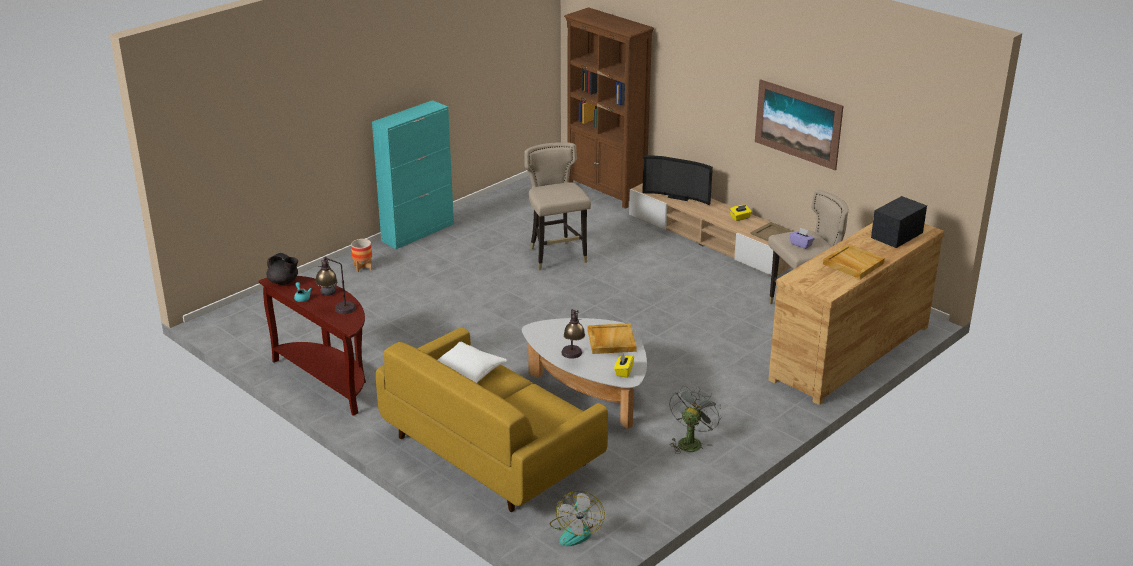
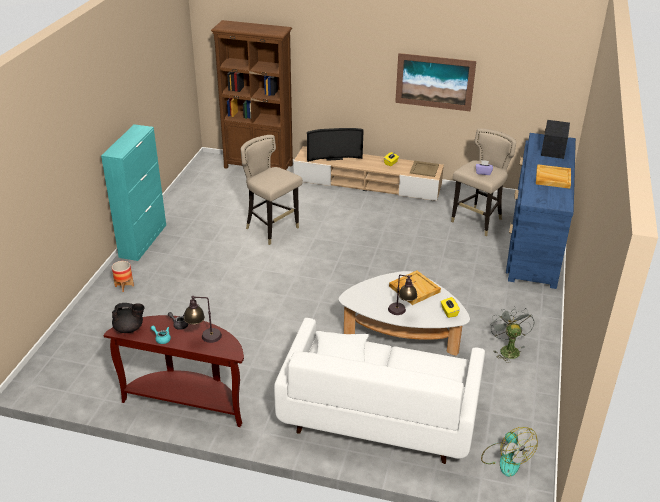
camera: 30 degrees left, 5 degrees up
yellow sofa [376,327,608,512] -> white sofa [274,318,485,464]
brown dresser [768,223,944,405] -> blue dresser [506,133,576,289]

